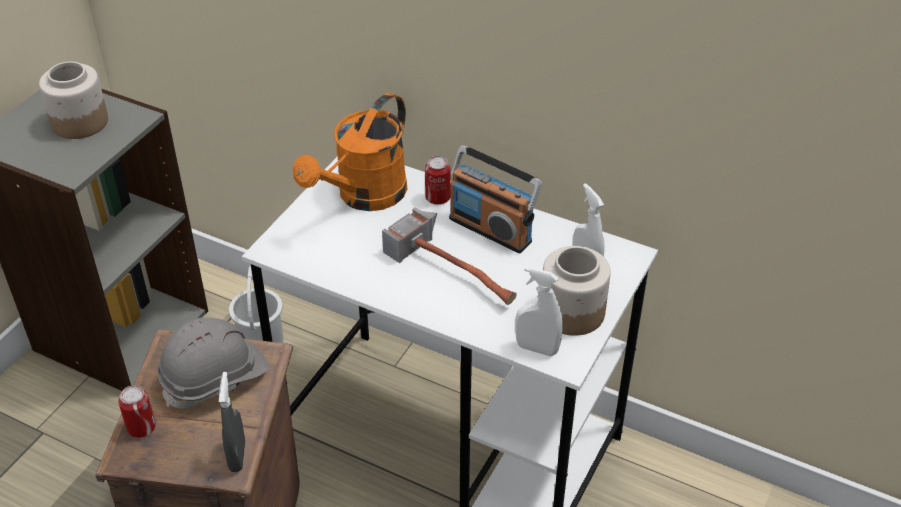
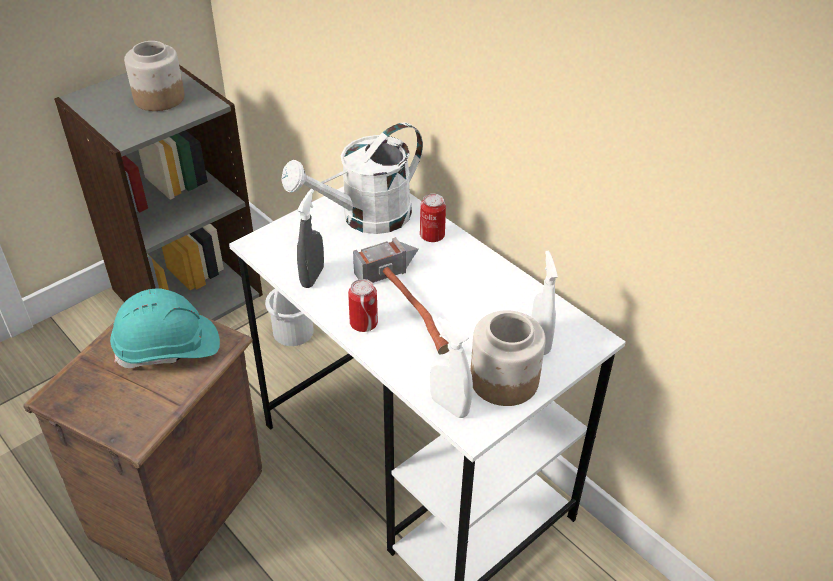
camera: 20 degrees right, 0 degrees up
can [119,385,156,438] -> can moved to [348,279,378,332]
grey hard hat [157,317,269,408] -> turquoise hard hat [110,288,220,368]
grey spray bottle [219,372,245,472] -> grey spray bottle moved to [297,189,324,288]
orange watering can [293,93,408,211] -> white watering can [281,122,423,234]
radio [449,145,542,254] -> none

